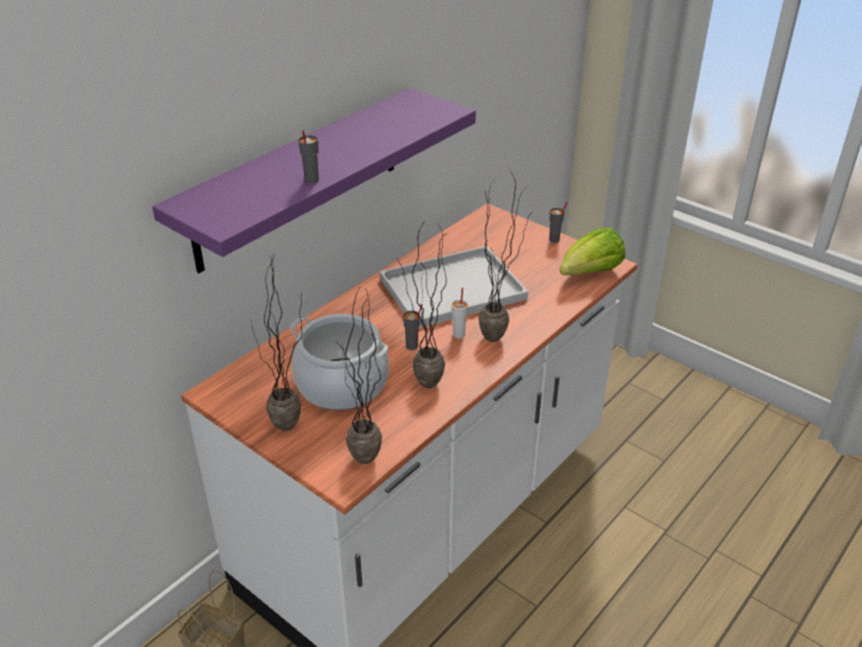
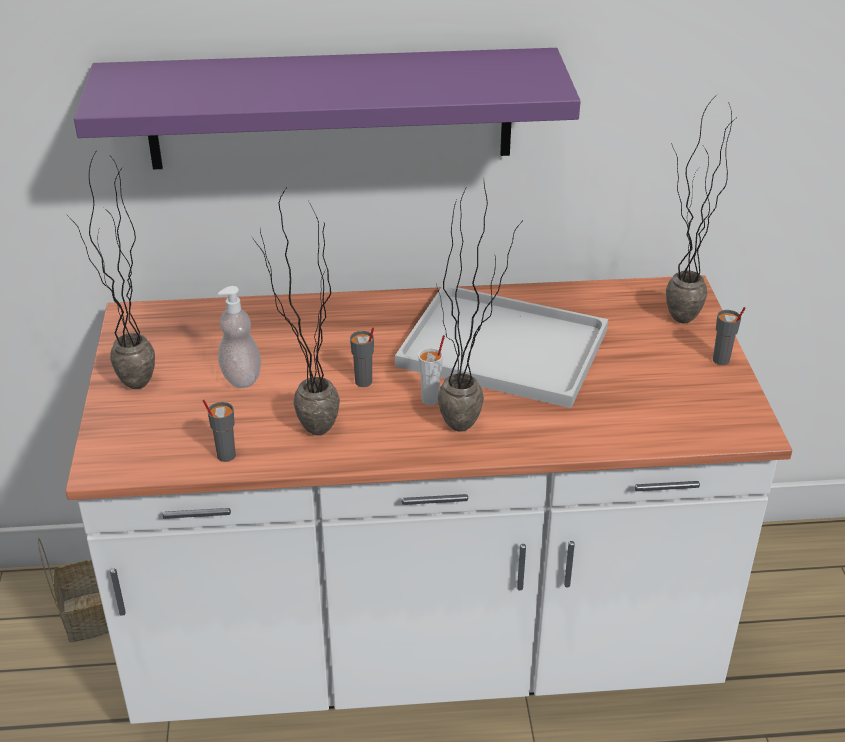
camera: 45 degrees right, 0 degrees up
cooking pot [290,314,389,410] -> soap dispenser [218,286,261,388]
grey cup [298,130,319,184] -> grey cup moved to [203,400,236,462]
potted plant [339,288,382,464] -> potted plant moved to [666,94,736,323]
lettuce [560,228,625,275] -> none

